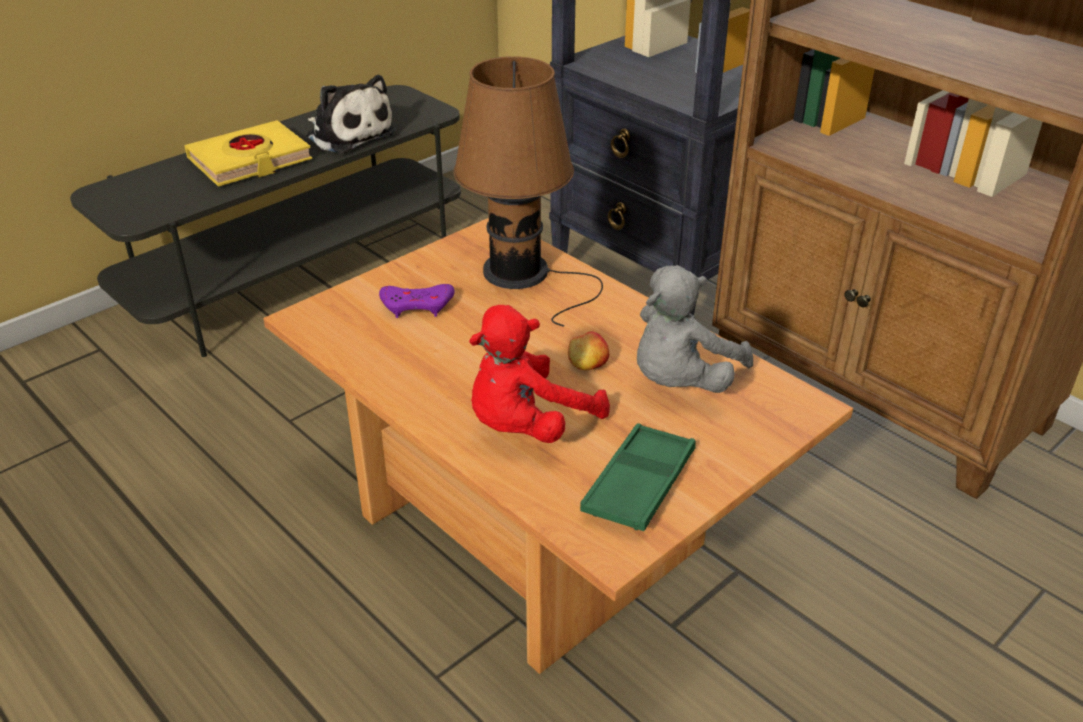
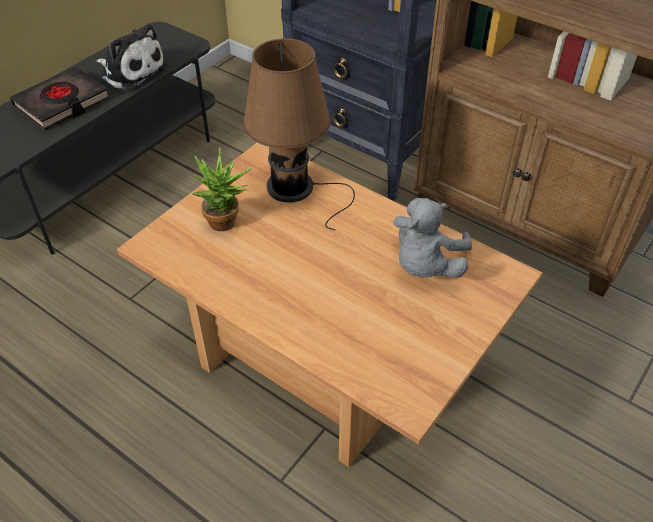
camera: 10 degrees left, 10 degrees up
yellow book [184,120,312,187] -> black book [9,67,110,130]
purple game controller [379,284,454,318] -> potted plant [191,147,252,231]
red plush toy [469,305,610,443] -> none
apple [568,331,609,370] -> none
green tray [580,423,696,531] -> none

